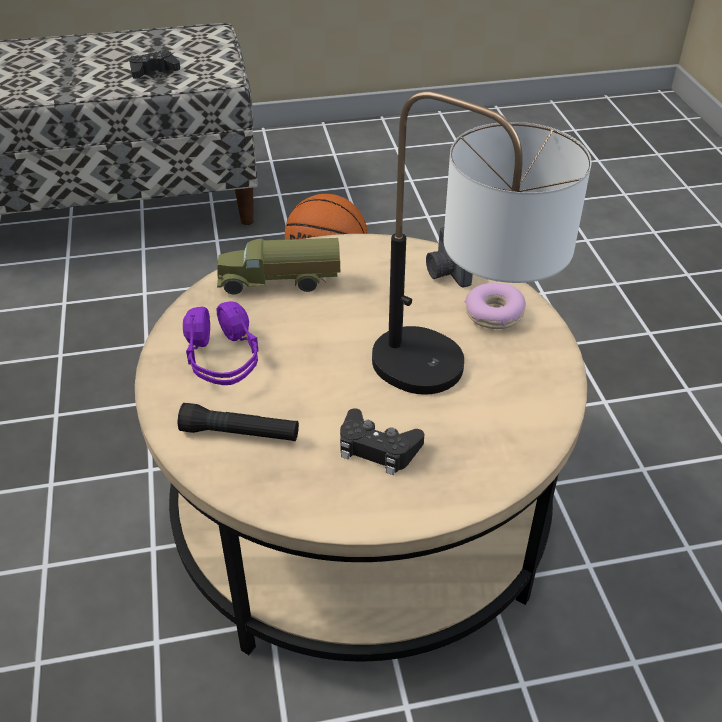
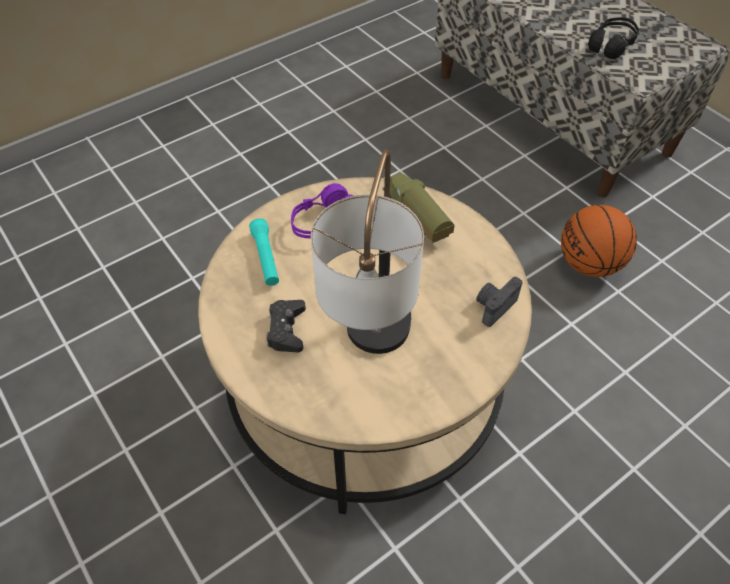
camera: 65 degrees right, 10 degrees up
black game controller [129,50,180,79] -> black headphones [588,17,639,59]
black flashlight [178,403,299,441] -> turquoise flashlight [249,218,279,286]
donut [464,282,526,329] -> none

